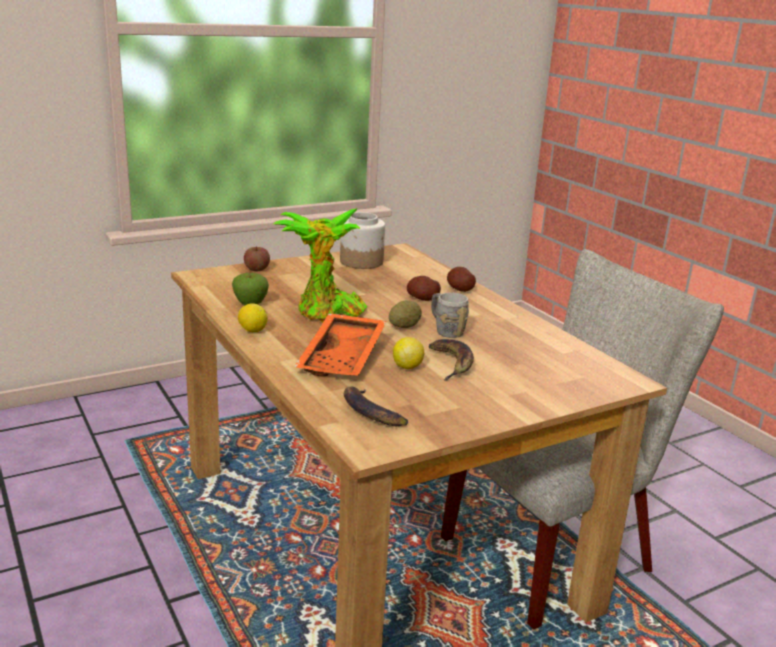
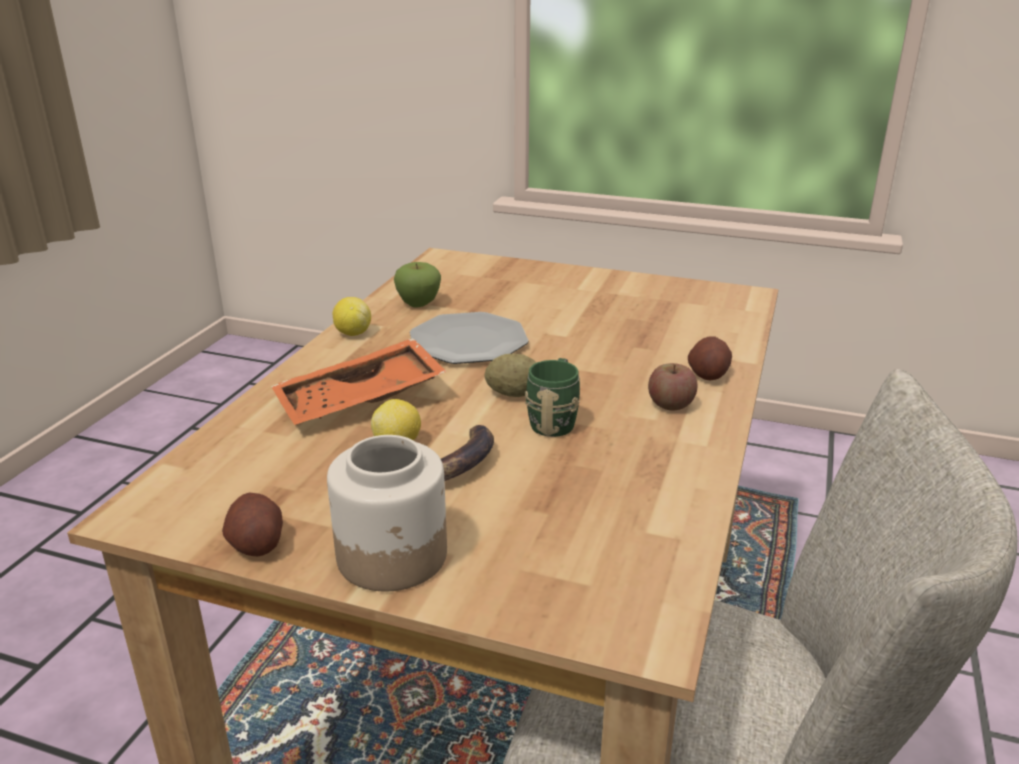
camera: 50 degrees right, 5 degrees up
apple [244,246,270,271] -> apple moved to [648,363,697,410]
potted plant [273,208,367,322] -> plate [410,312,529,364]
jar [340,212,385,269] -> jar moved to [327,435,447,591]
banana [344,386,408,426] -> none
potato [407,276,441,301] -> potato moved to [222,493,283,556]
grey mug [431,292,469,338] -> green mug [525,358,580,437]

